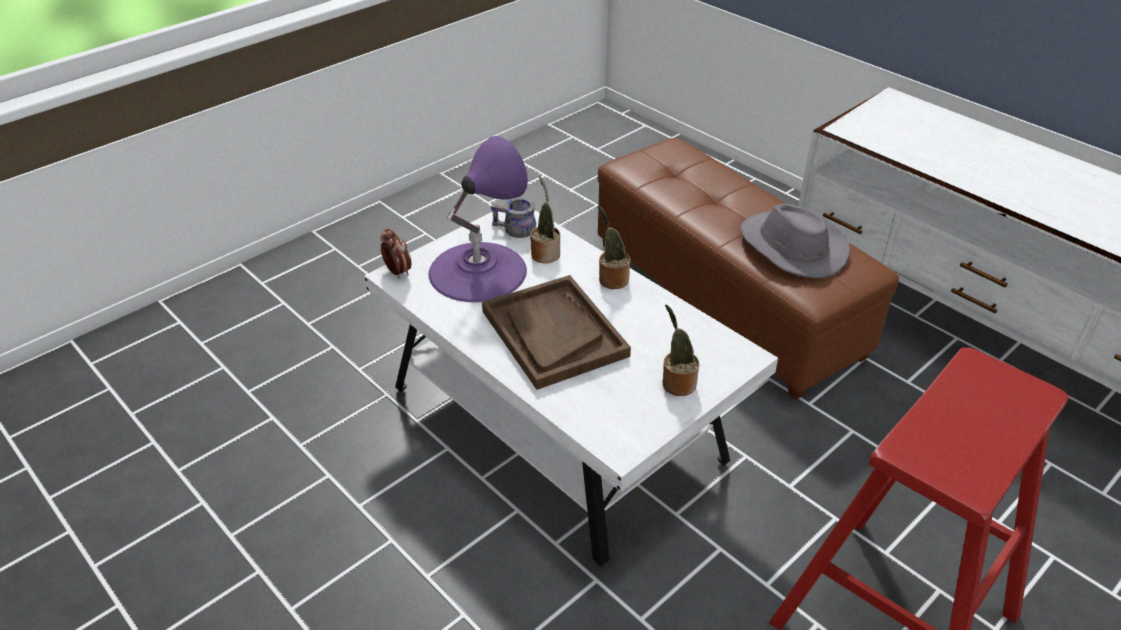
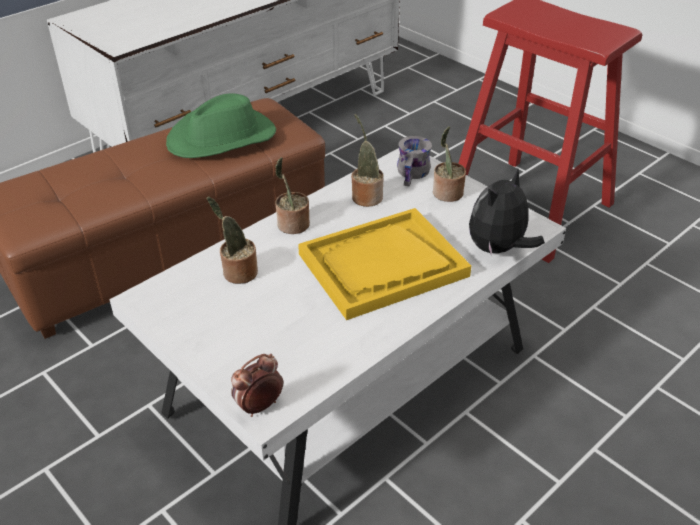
camera: 90 degrees left, 0 degrees up
purple table lamp [428,136,528,302] -> none
brown tray [482,275,631,390] -> yellow tray [298,208,471,320]
grey mug [491,197,536,238] -> grey mug moved to [397,136,432,187]
grey hat [741,204,850,278] -> green hat [166,93,276,158]
none -> potted plant [351,114,384,207]
none -> plush toy [469,169,545,256]

